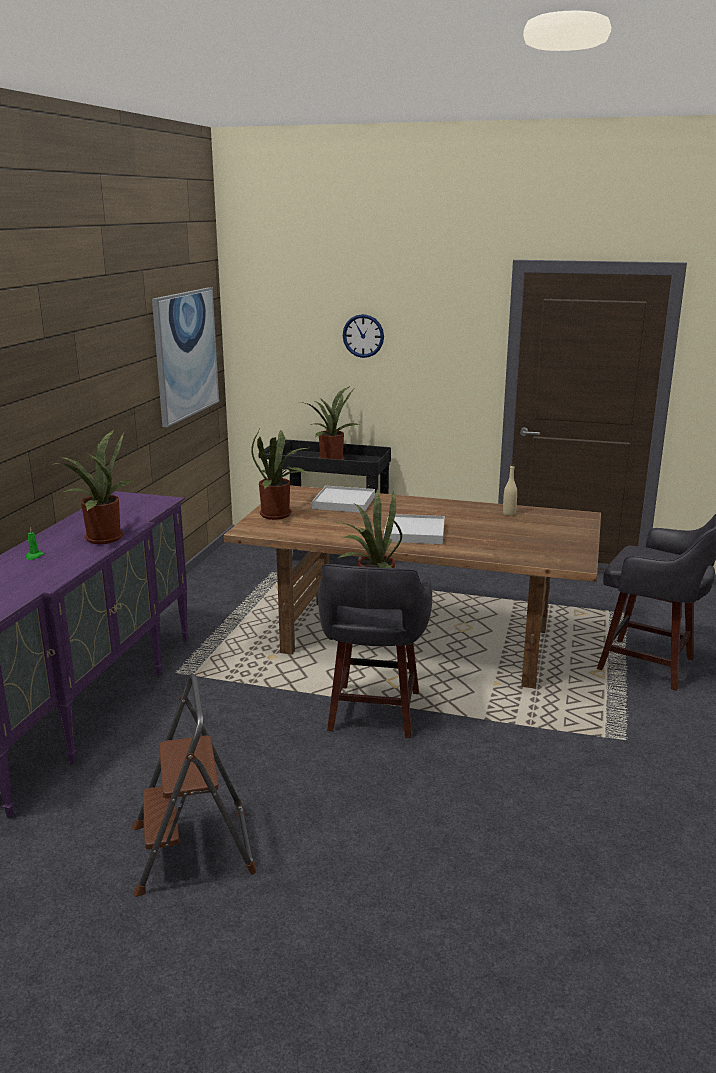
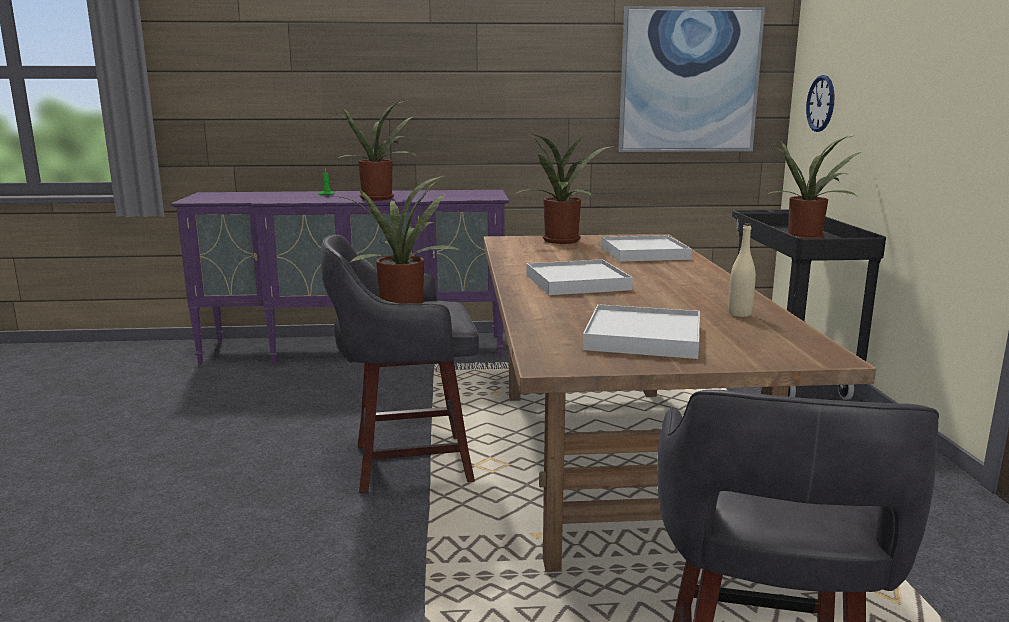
camera: 70 degrees right, 5 degrees down
brown step ladder [132,674,256,897] -> none
wall clock [343,314,384,358] -> wall clock moved to [806,75,835,132]
none -> white tray [583,304,700,359]

